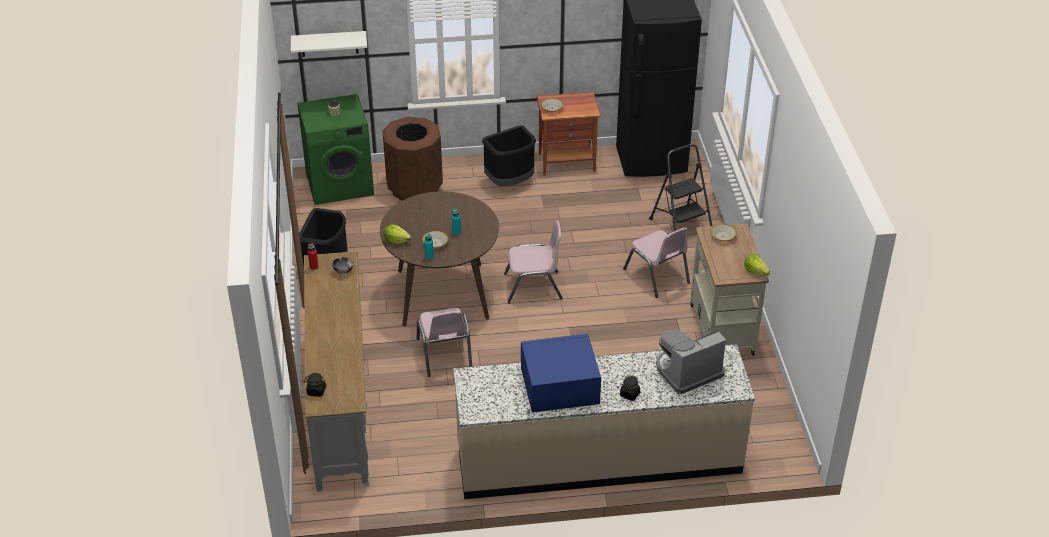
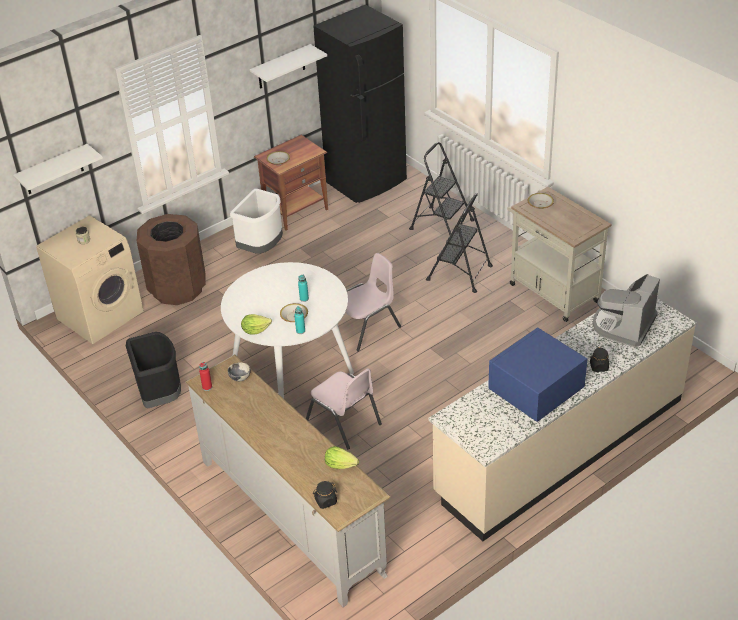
camera: 30 degrees left, 0 degrees up
green washing machine [298,94,374,205] -> beige washing machine [36,215,144,344]
brown dining table [380,191,499,326] -> white dining table [221,262,354,399]
black trash can [482,125,536,186] -> white trash can [230,189,283,254]
pink chair [623,227,690,298] -> black step ladder [426,193,493,293]
lettuce [744,254,770,276] -> lettuce moved to [325,446,359,469]
none -> white shelf [250,44,327,89]

